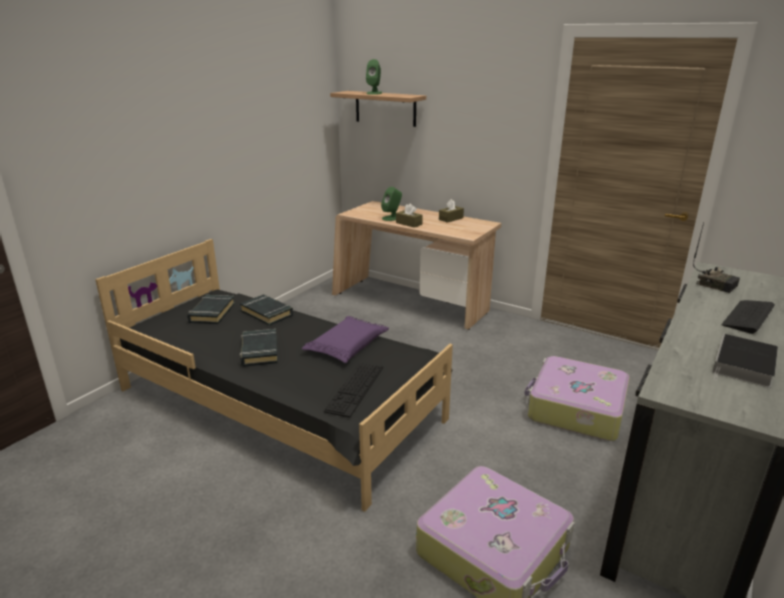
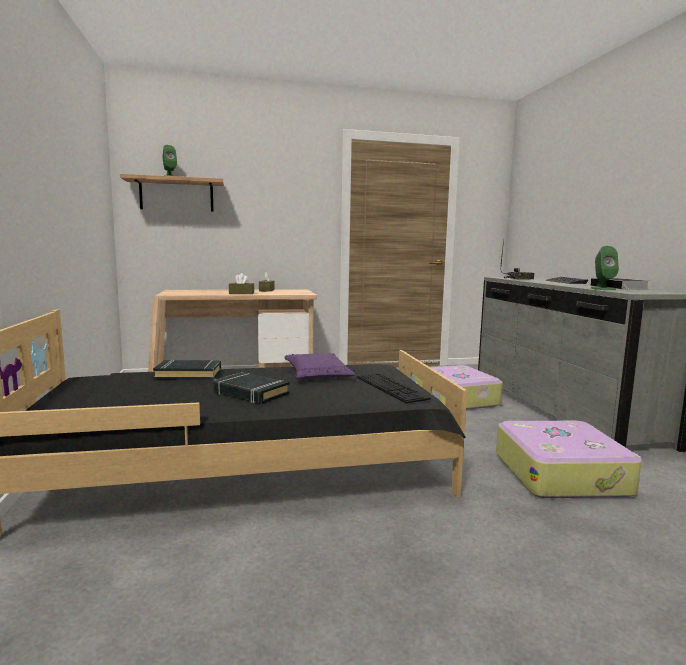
camera: 45 degrees left, 15 degrees down
black book [187,295,235,324] -> none
green speaker [381,187,402,221] -> green speaker moved to [591,246,619,290]

